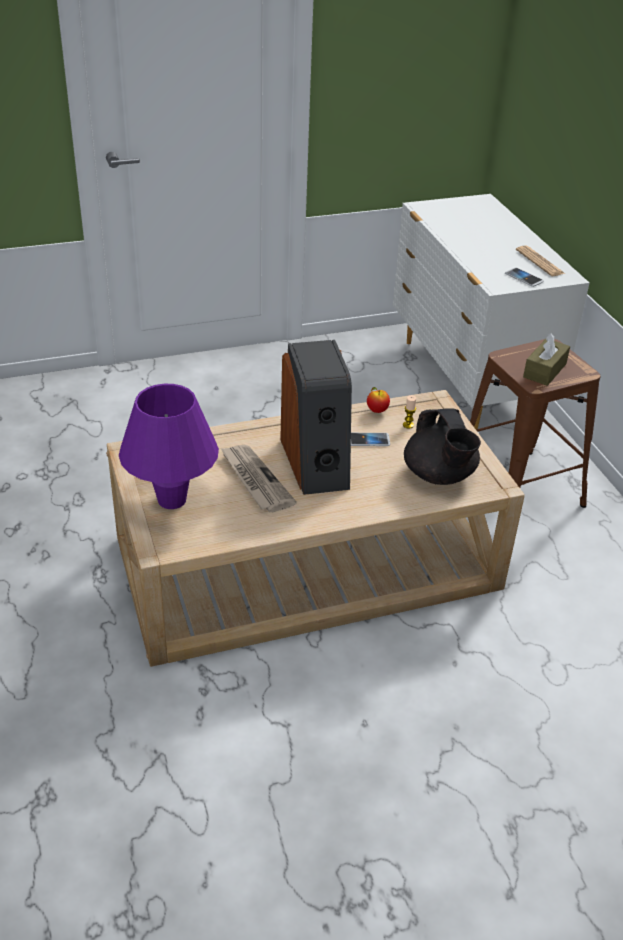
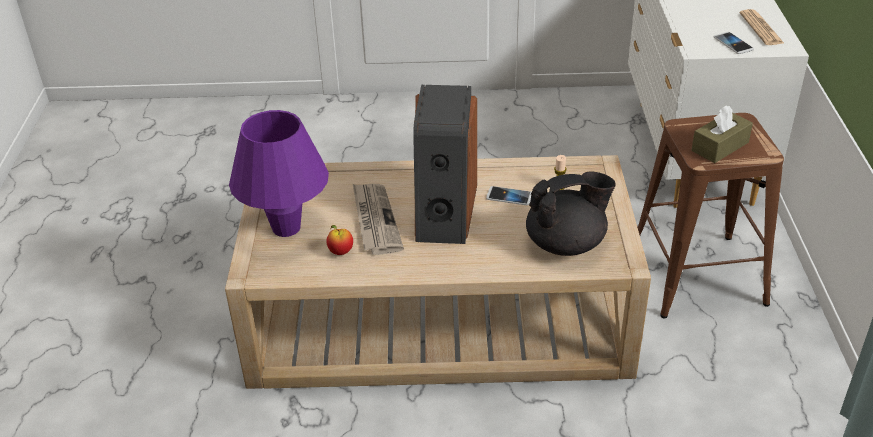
camera: 20 degrees right, 0 degrees up
apple [367,387,390,413] -> apple moved to [326,225,353,255]
black teapot [404,408,481,485] -> black teapot turned 105 degrees counterclockwise [526,171,616,256]

